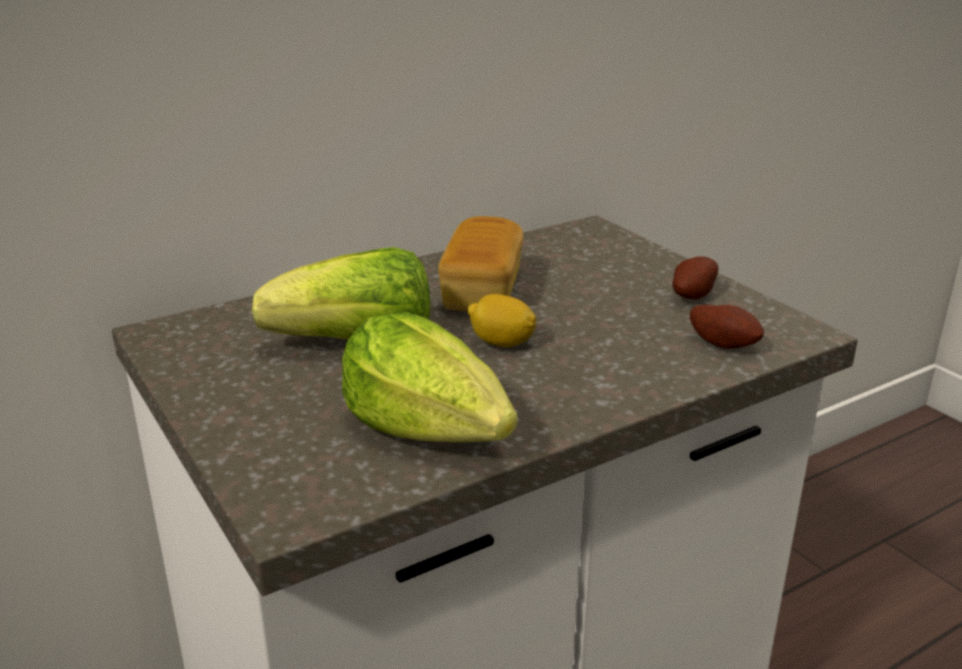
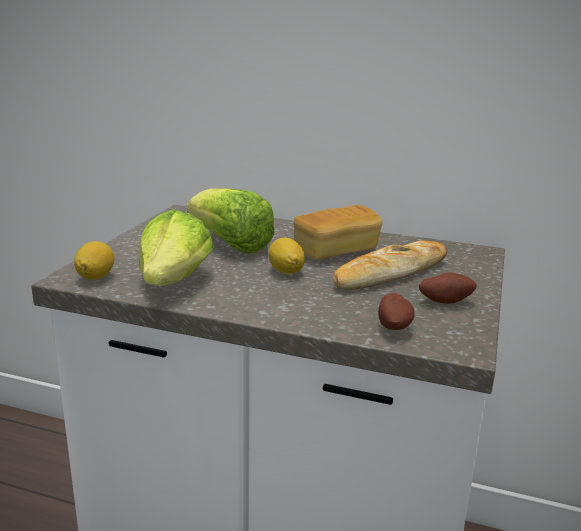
camera: 50 degrees right, 5 degrees down
none -> lemon [74,241,115,280]
none -> bread [333,240,447,290]

